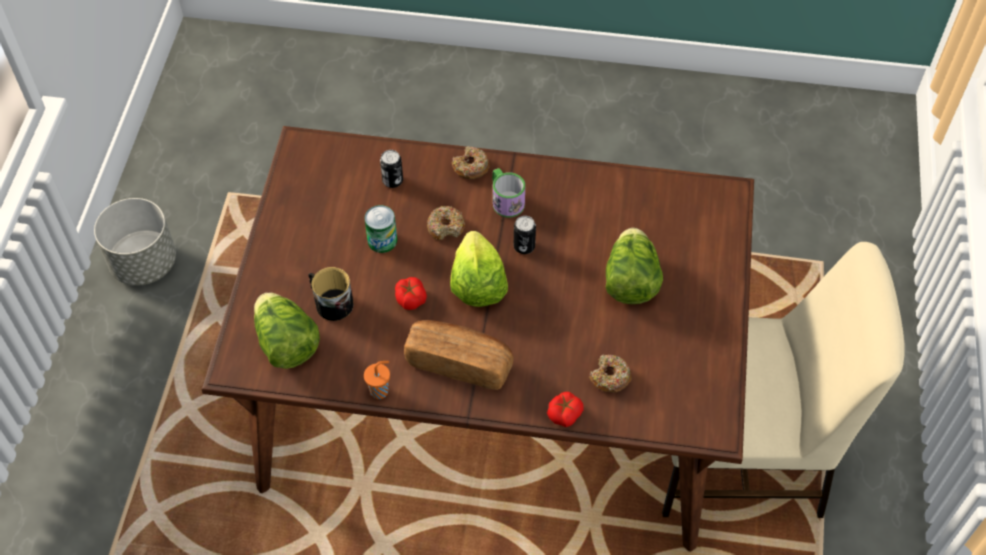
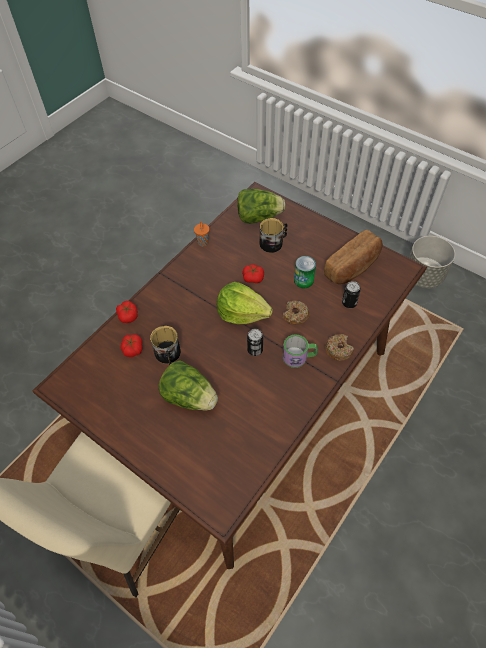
camera: 120 degrees right, 0 degrees up
bread [404,320,514,390] -> bread moved to [324,230,383,284]
donut [589,354,632,392] -> tomato [121,334,142,357]
none -> mug [150,326,181,365]

